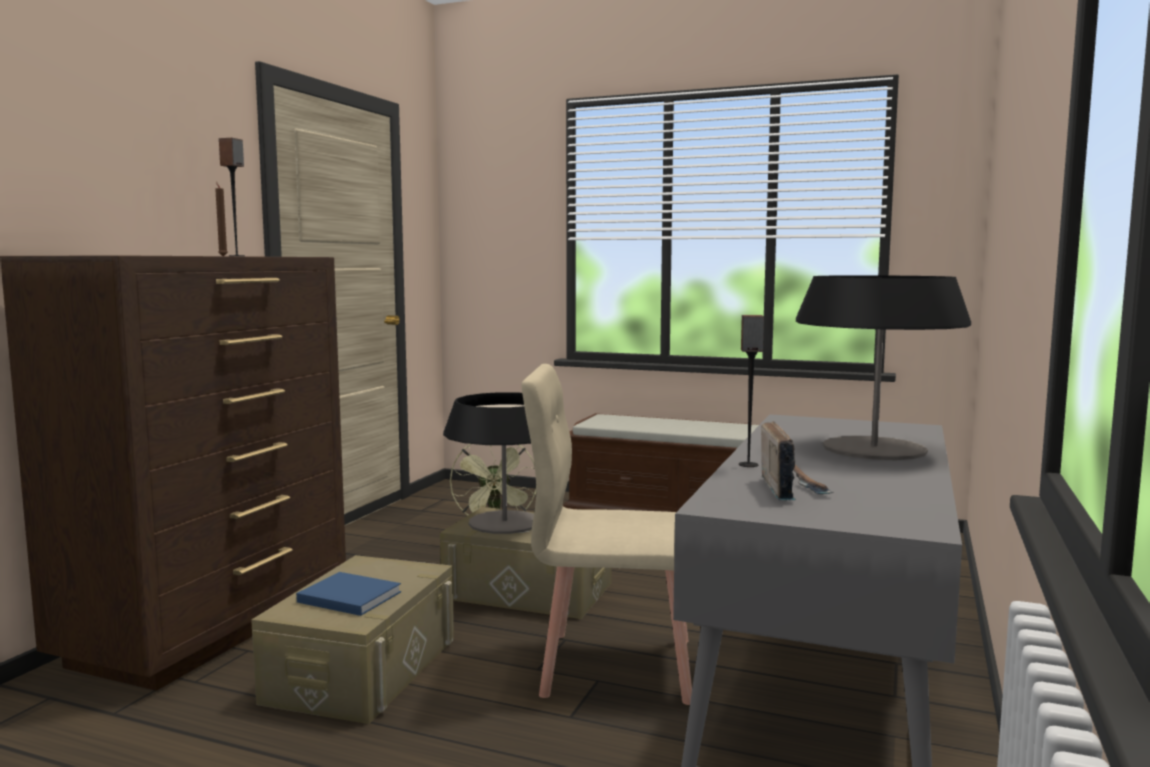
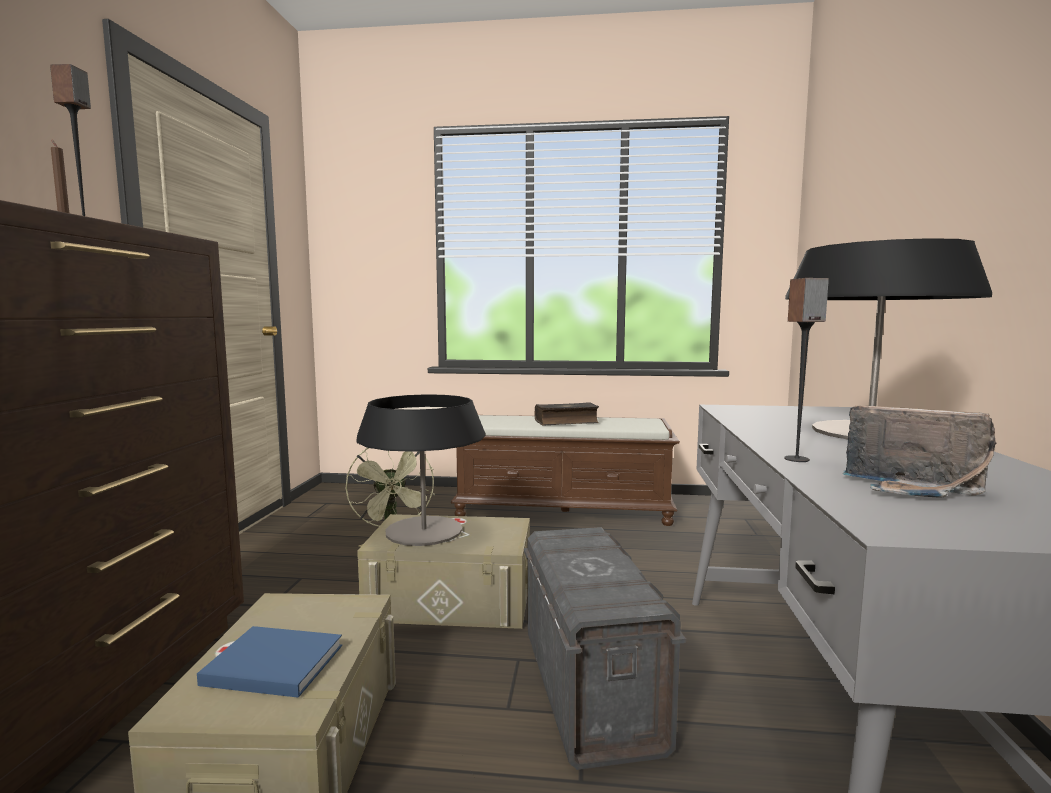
camera: 15 degrees left, 0 degrees up
beige chair [522,364,692,705] -> grey storage box [524,527,686,770]
radio [761,421,834,501] -> radio turned 135 degrees clockwise [843,405,996,498]
none -> book [535,402,599,425]

